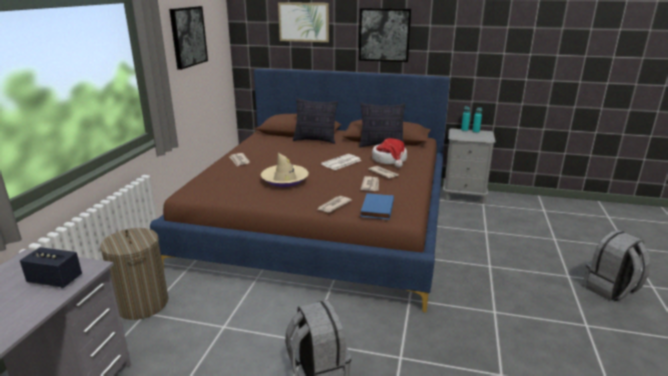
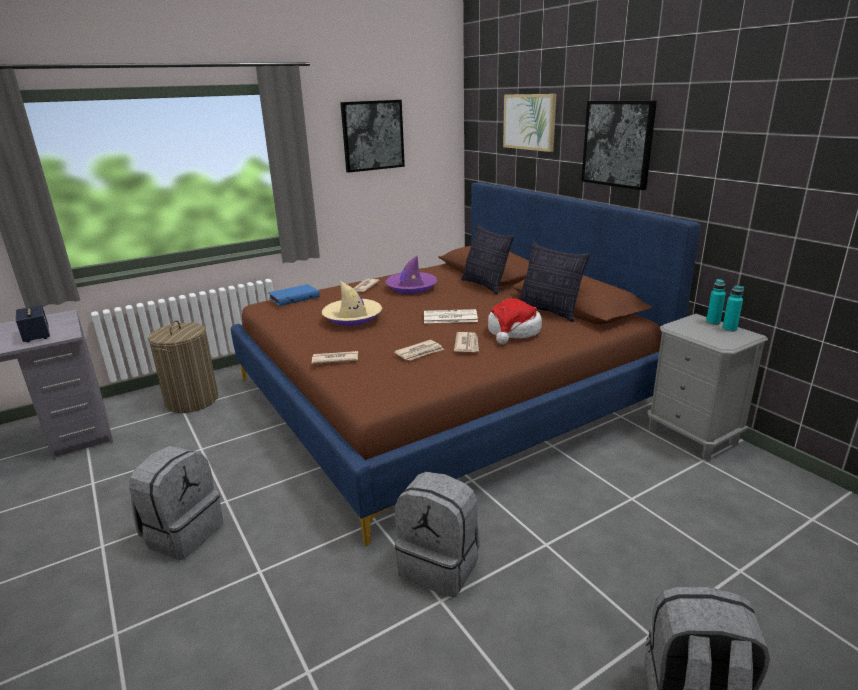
camera: 45 degrees right, 0 degrees up
blue book [360,193,394,220] -> blue book moved to [268,284,320,306]
none -> purple hat [385,256,438,294]
none -> grey backpack [395,472,480,598]

